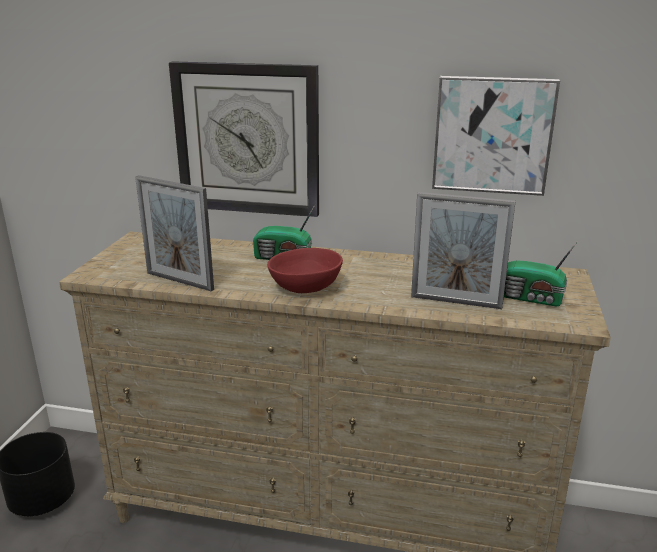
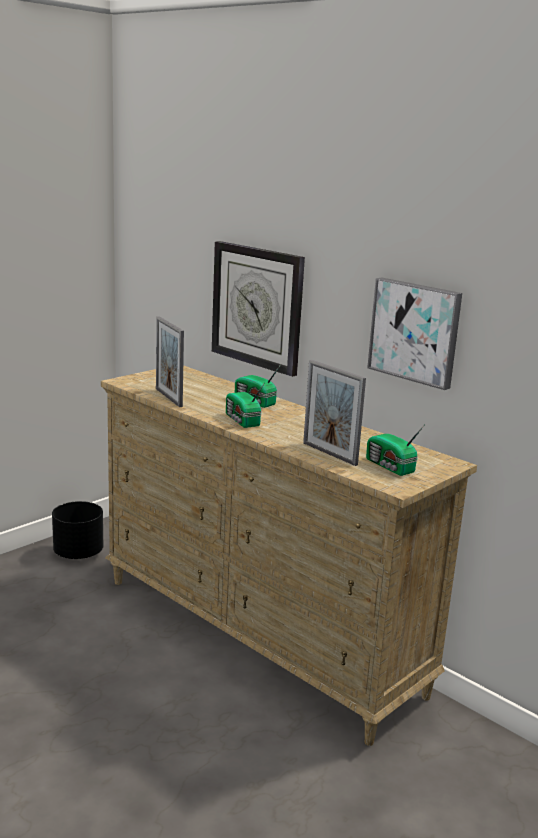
camera: 30 degrees right, 5 degrees down
red bowl [267,248,343,293] -> radio [226,384,264,428]

